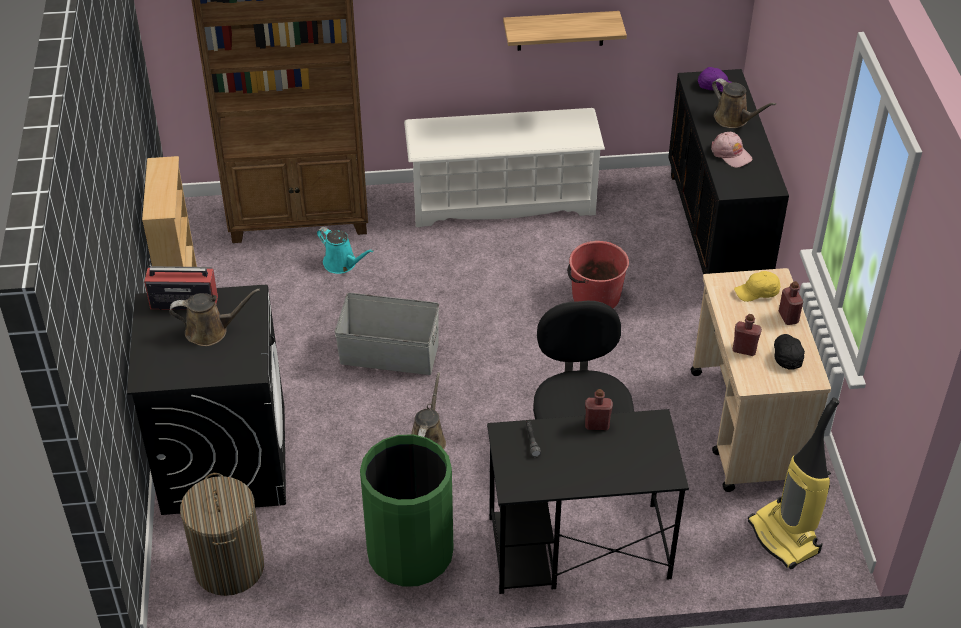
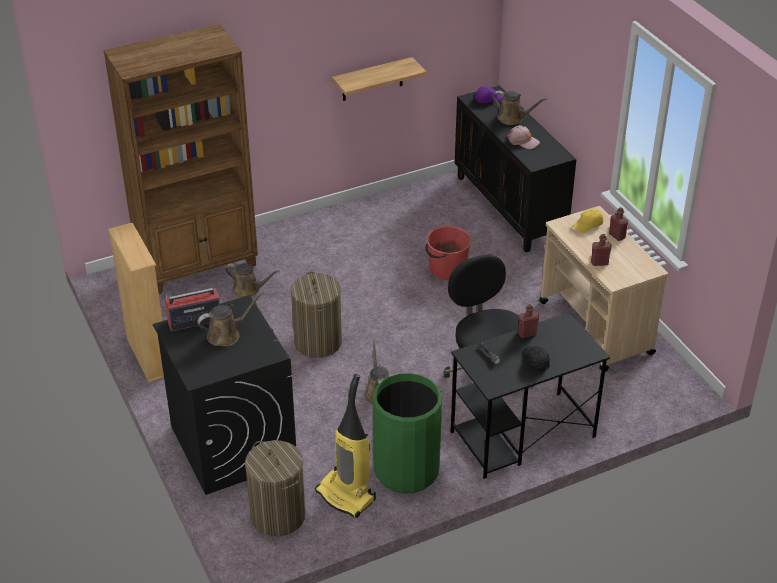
camera: 20 degrees left, 5 degrees down
turquoise watering can [317,227,374,274] -> brown watering can [225,263,280,297]
grey storage box [335,293,439,375] -> laundry basket [291,272,342,358]
white shoe rack [404,108,605,227] -> none
vacuum cleaner [748,397,839,569] -> vacuum cleaner moved to [315,374,376,518]
black cap [774,334,805,370] -> black cap moved to [522,346,550,371]

